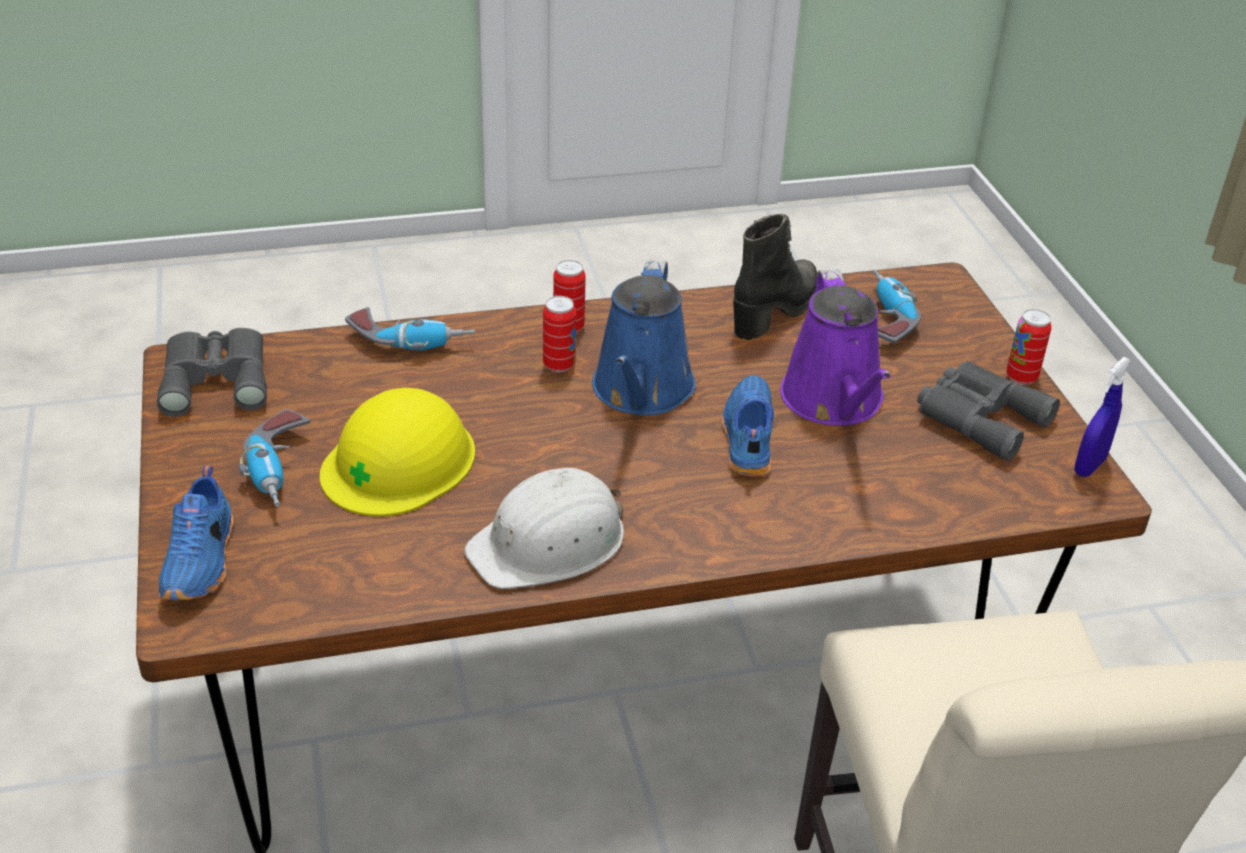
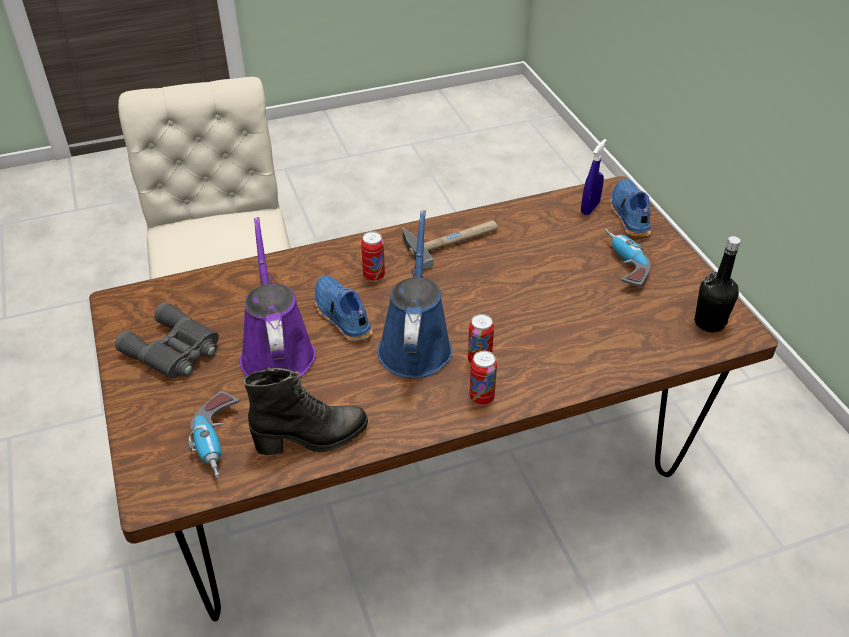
camera: 175 degrees right, 5 degrees up
grey binoculars [157,328,267,417] -> black bottle [695,236,740,332]
yellow hard hat [320,388,475,516] -> none
power drill [345,307,475,350] -> none
white hard hat [464,467,624,589] -> hammer [402,220,498,269]
blue shoe [722,375,774,477] -> blue shoe turned 150 degrees clockwise [314,276,373,342]
black boot [733,214,817,340] -> black boot turned 135 degrees counterclockwise [243,367,368,455]
can [1006,309,1052,385] -> can moved to [361,231,385,282]
blue spray bottle [1074,357,1131,477] -> blue spray bottle moved to [581,139,607,215]

